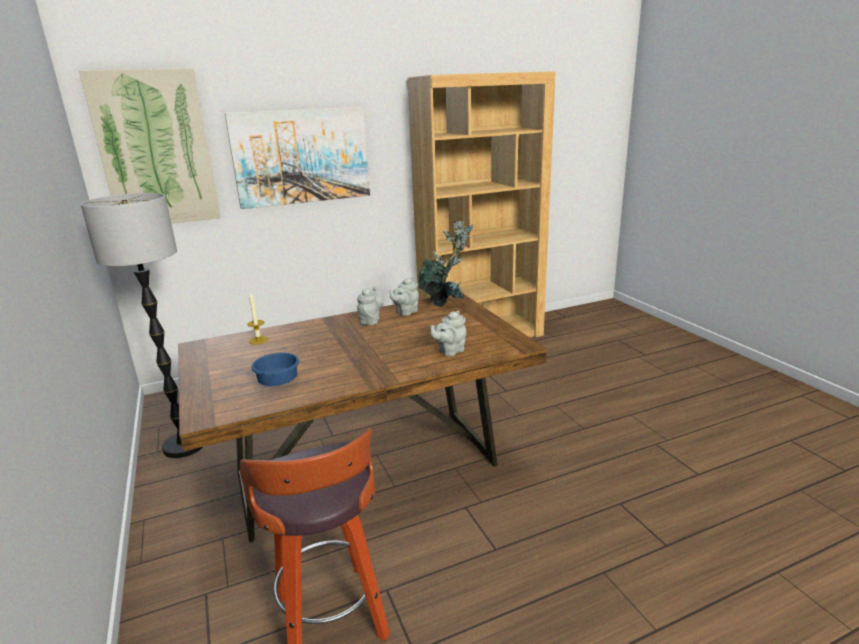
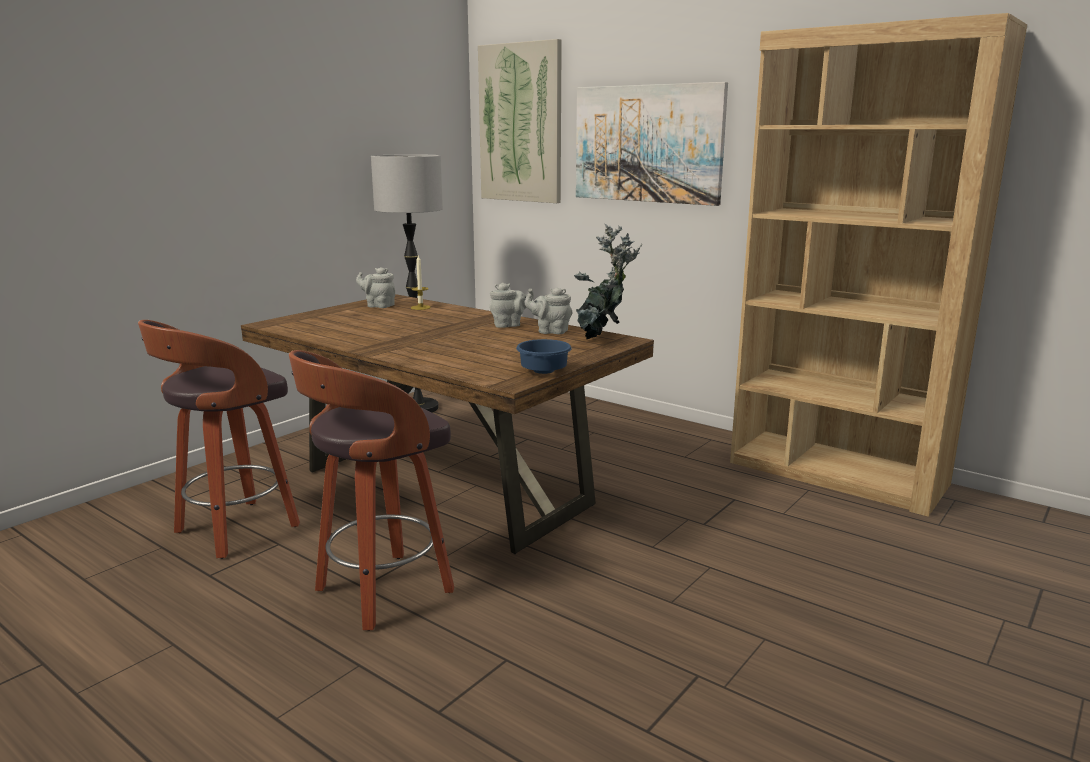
camera: 60 degrees right, 5 degrees down
blue bowl [251,353,299,386] -> blue bowl moved to [516,339,572,374]
grey teapot [430,310,466,357] -> grey teapot moved to [356,267,395,308]
none -> stool [289,350,454,631]

